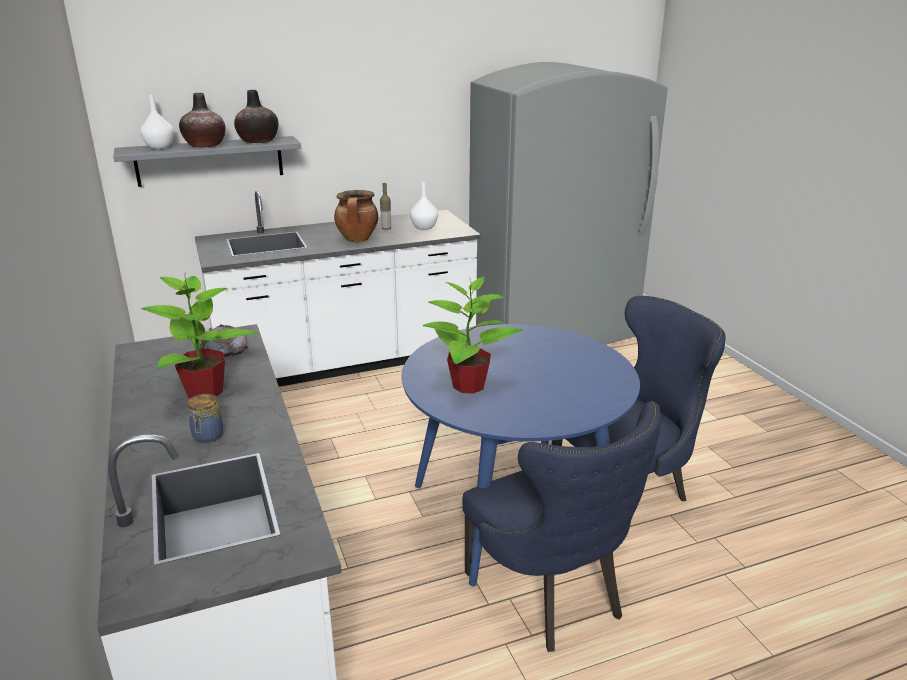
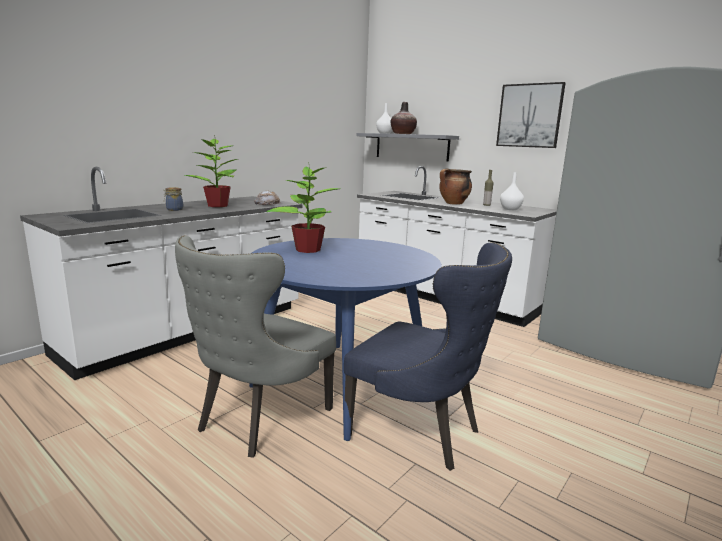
camera: 60 degrees right, 10 degrees down
vase [234,90,278,143] -> none
blue chair [462,401,661,652] -> grey chair [175,235,336,458]
none -> picture [496,82,566,148]

